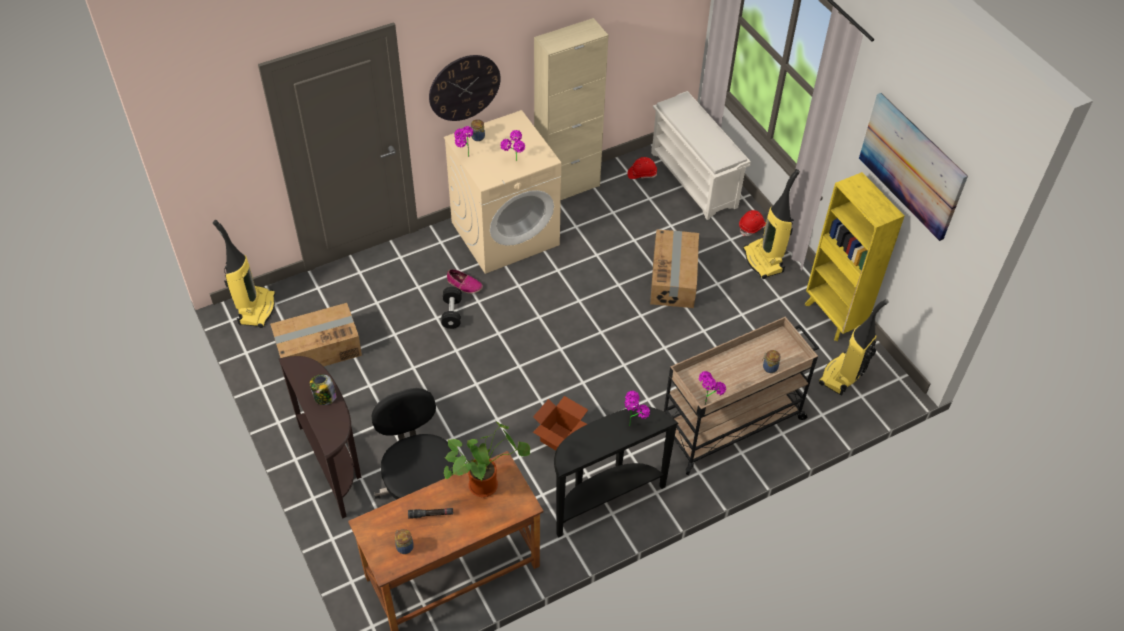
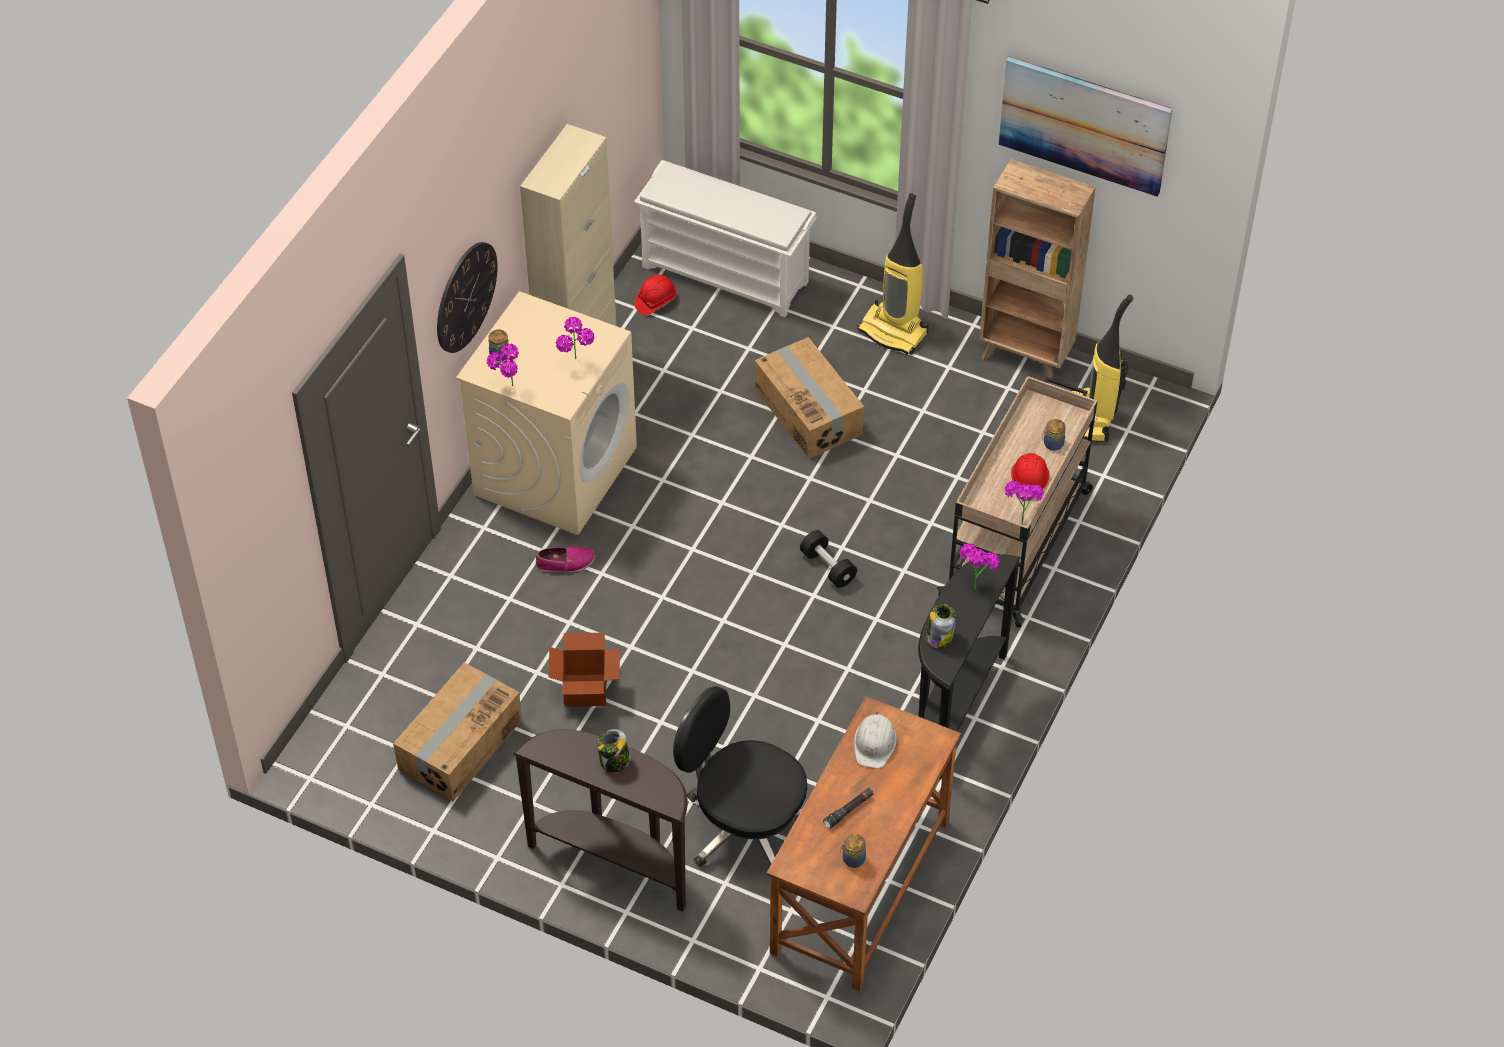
camera: 35 degrees left, 0 degrees up
vacuum cleaner [213,220,276,328] -> none
black dumbbell [441,287,462,329] -> black dumbbell moved to [800,530,857,588]
potted plant [444,421,530,497] -> white hard hat [854,712,897,768]
cardboard box [533,396,588,451] -> cardboard box moved to [549,633,620,707]
red hard hat [739,210,766,236] -> red hard hat moved to [1011,453,1049,500]
yellow bookcase [805,172,904,341] -> brown bookcase [979,159,1096,383]
none -> jar [926,604,956,648]

